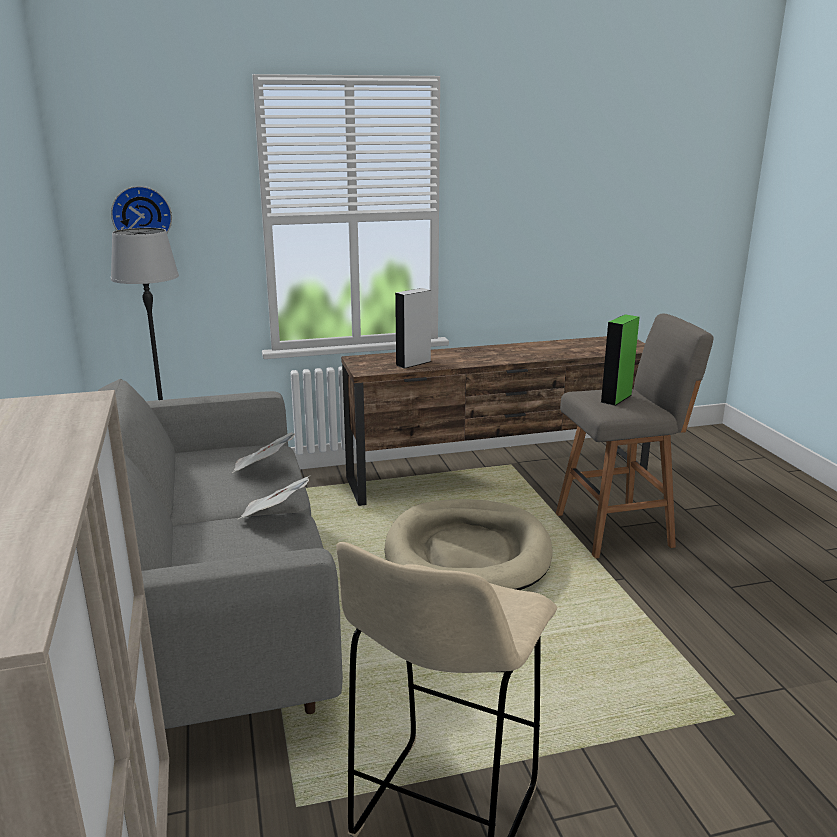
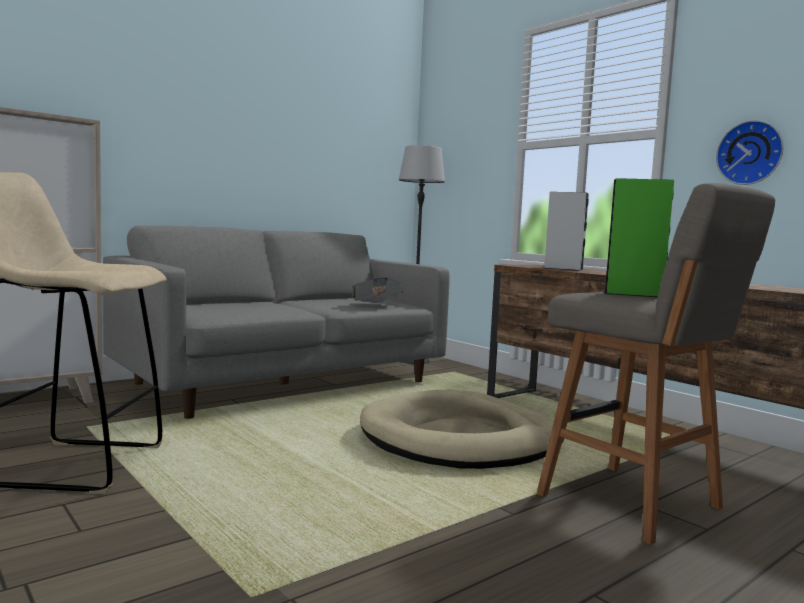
camera: 65 degrees right, 15 degrees down
wall clock [111,186,172,233] -> wall clock moved to [716,120,783,185]
newspaper [238,476,309,519] -> none

